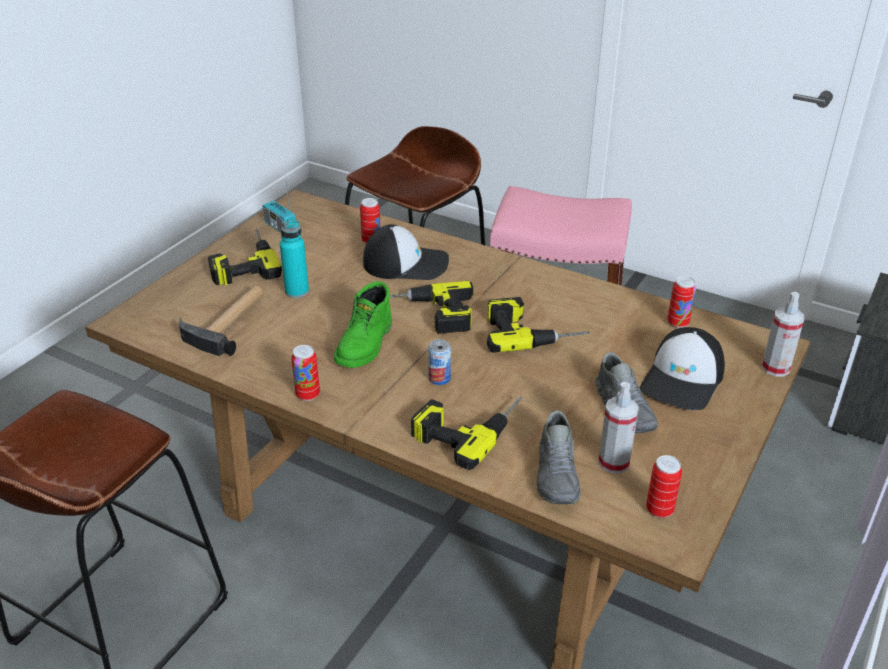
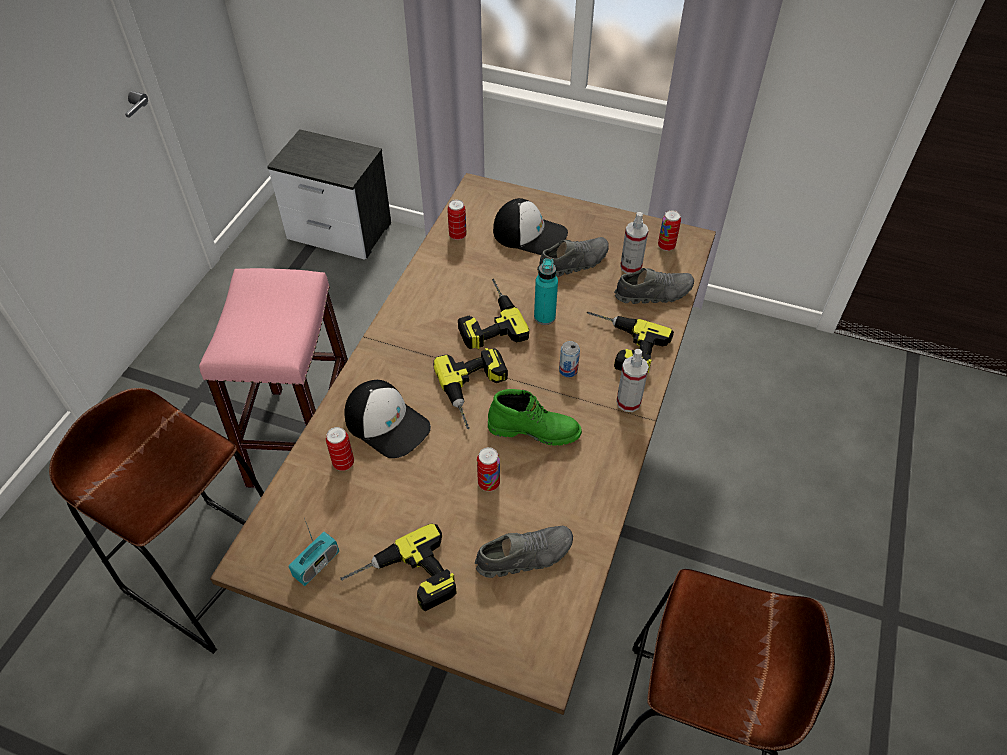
camera: 100 degrees left, 15 degrees up
hammer [179,285,263,356] -> grey shoe [475,526,573,578]
turquoise bottle [280,220,309,298] -> turquoise bottle moved to [534,258,558,325]
can [291,345,320,401] -> can moved to [477,447,500,491]
cap [363,224,449,280] -> cap turned 135 degrees clockwise [344,380,431,458]
spray bottle [762,292,804,376] -> spray bottle moved to [616,349,649,412]

